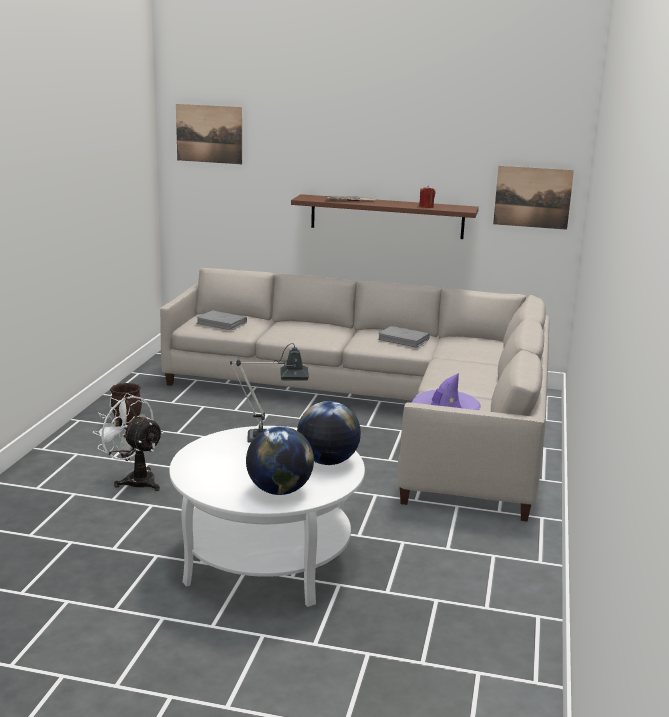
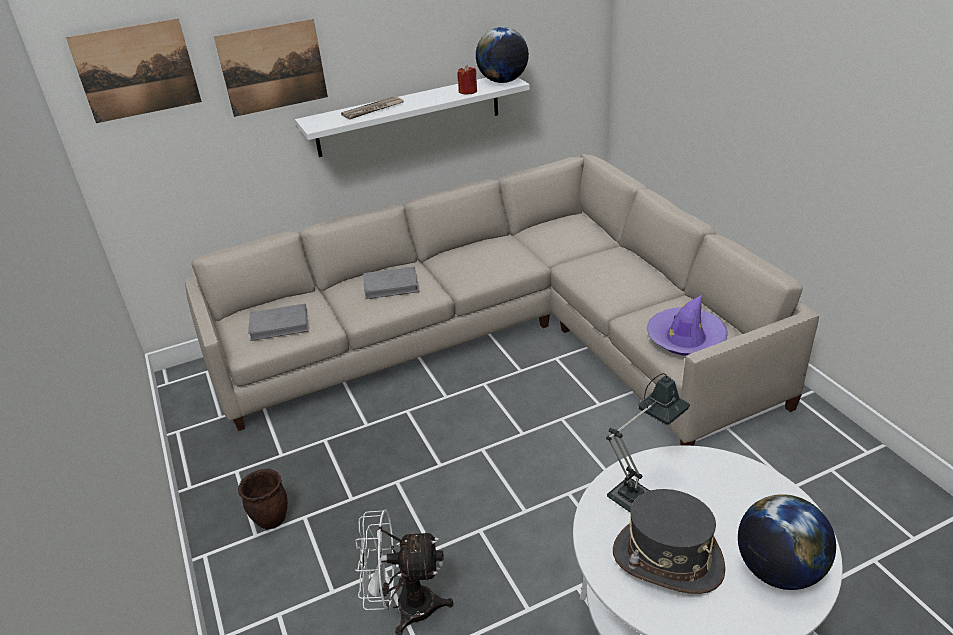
camera: 35 degrees left, 15 degrees up
brown shelf [291,194,479,239] -> white shelf [295,78,530,157]
globe [297,401,361,465] -> globe moved to [476,27,529,83]
grey book [378,326,430,348] -> grey book moved to [363,267,420,299]
picture [493,166,574,230] -> picture moved to [214,19,328,117]
none -> grey hat [613,489,725,594]

